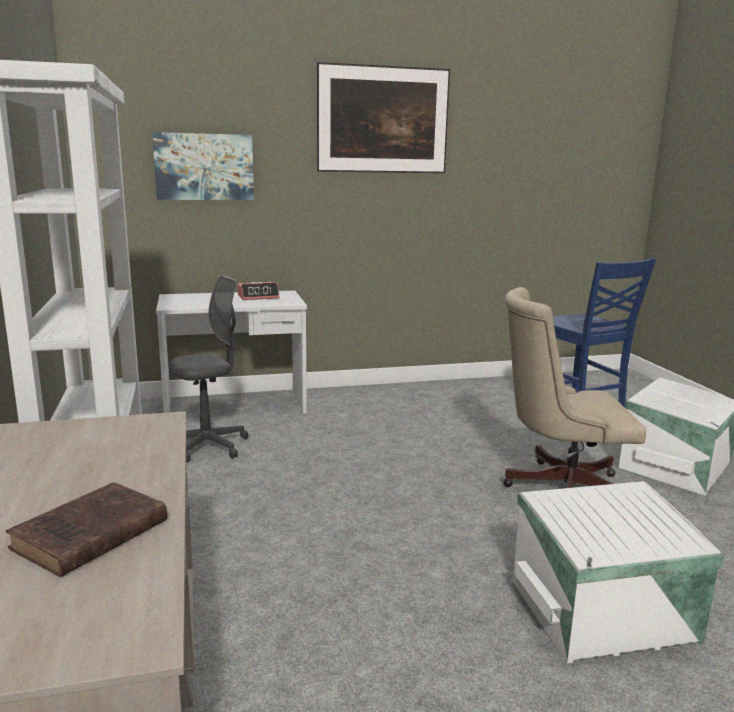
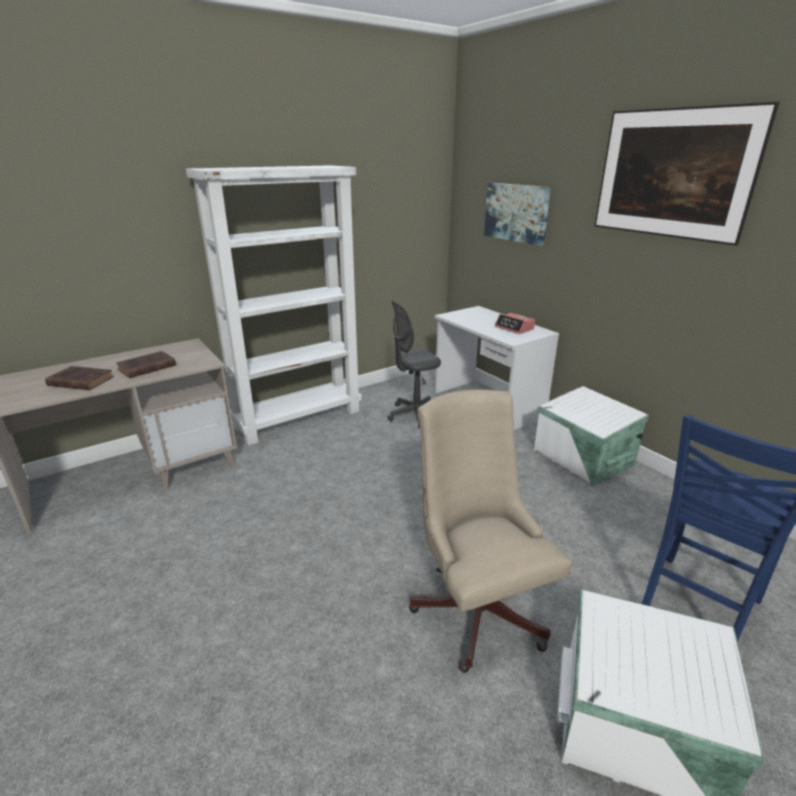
camera: 70 degrees right, 10 degrees up
grey office chair [169,275,249,463] -> grey office chair turned 120 degrees clockwise [388,301,441,429]
white storage box [512,481,724,664] -> white storage box moved to [534,386,649,486]
none -> brown book [116,351,176,378]

